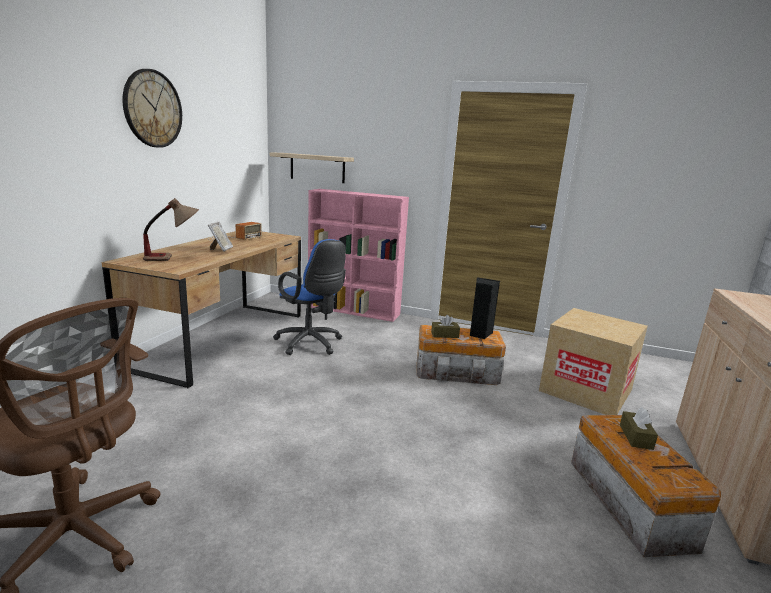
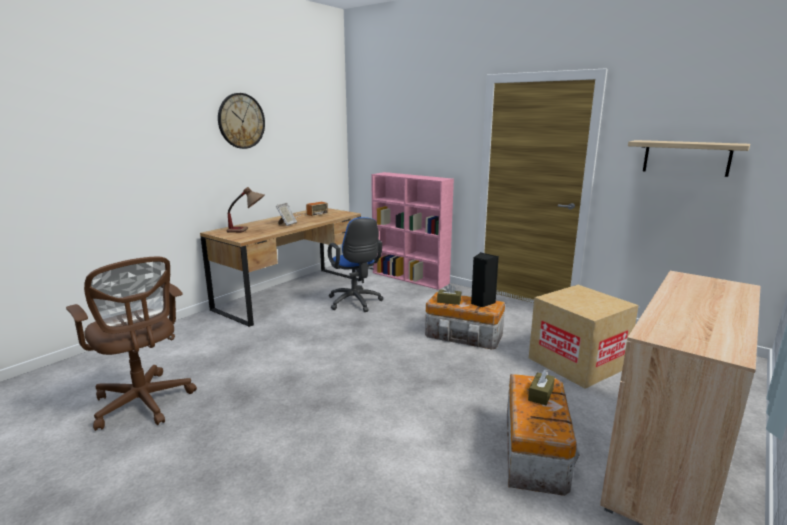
camera: 20 degrees right, 0 degrees up
shelf [270,152,354,183] -> shelf moved to [628,140,750,177]

